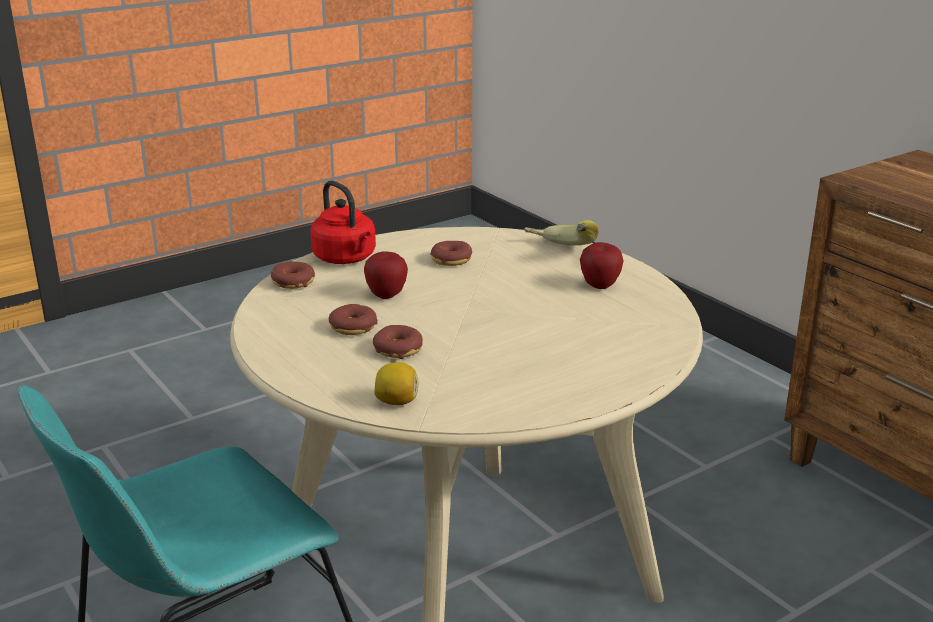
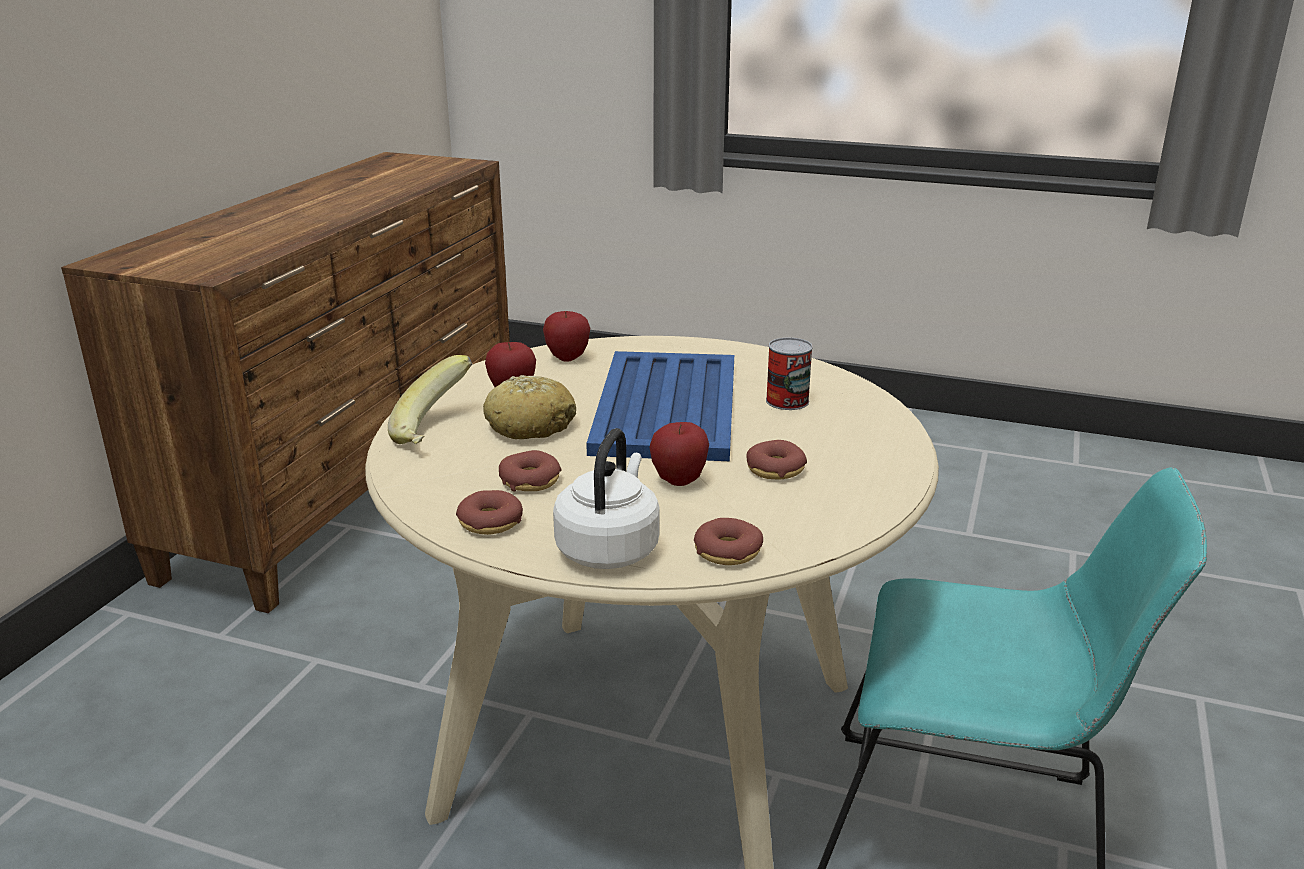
camera: 125 degrees left, 0 degrees up
red kettle [310,180,376,264] -> white kettle [553,428,660,569]
donut [373,325,423,359] -> donut moved to [456,490,523,535]
lemon [374,362,418,405] -> none
none -> bread [483,375,576,439]
none -> apple [543,311,590,362]
none -> blue tray [586,351,734,461]
none -> can [766,337,813,410]

